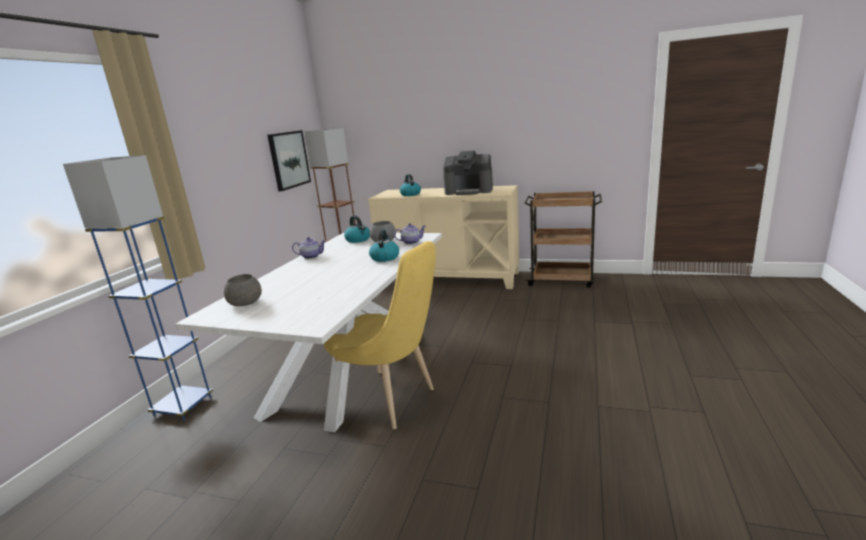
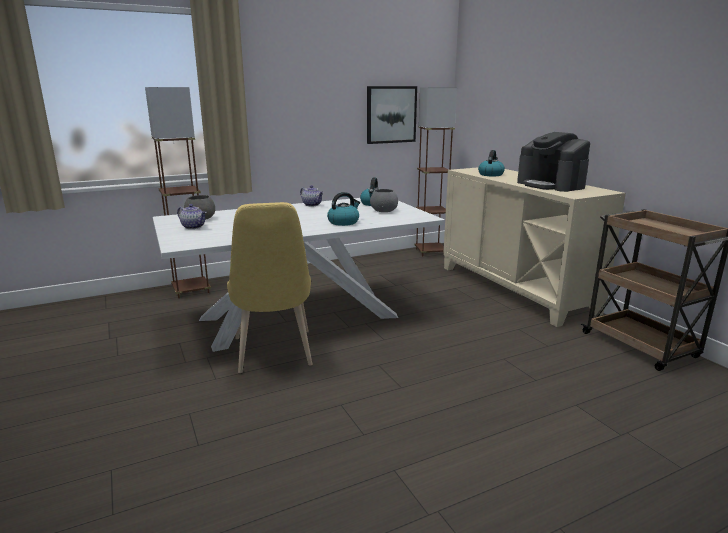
camera: 45 degrees right, 0 degrees up
blue floor lamp [63,155,213,420] -> brown floor lamp [145,87,211,298]
teapot [394,223,426,244] -> teapot moved to [177,204,207,229]

